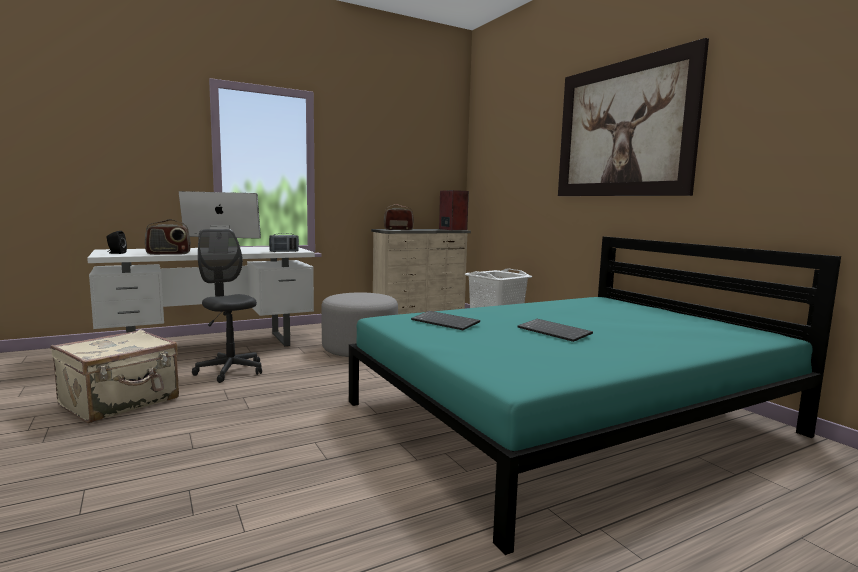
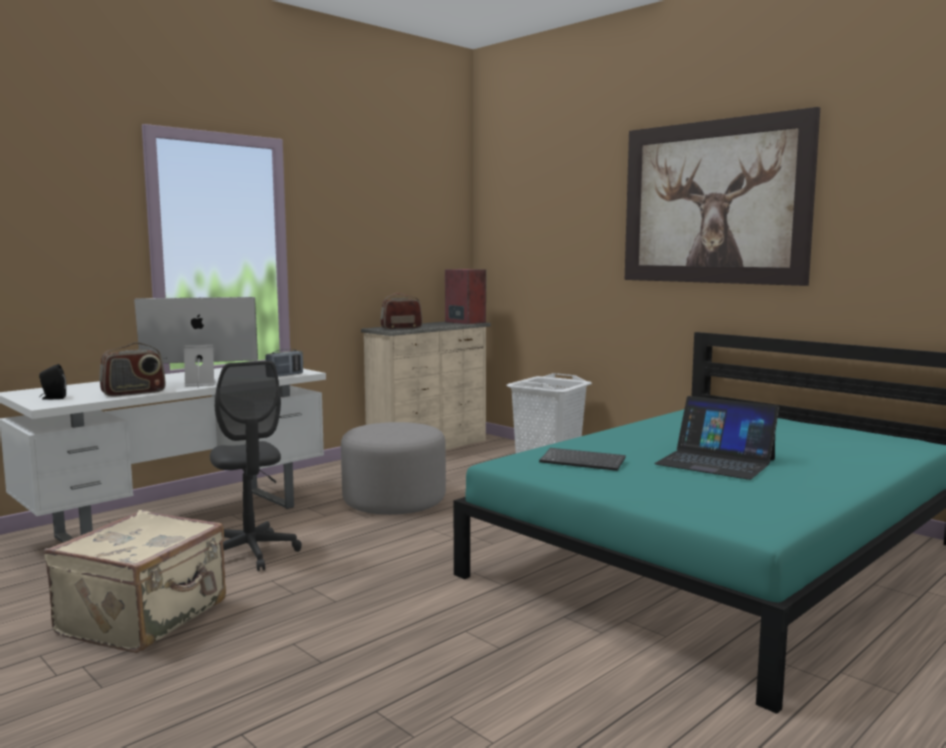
camera: 15 degrees left, 0 degrees up
grey office chair [192,229,262,383] -> grey office chair turned 150 degrees counterclockwise [210,361,302,571]
keyboard [517,319,593,342] -> laptop [654,396,779,480]

